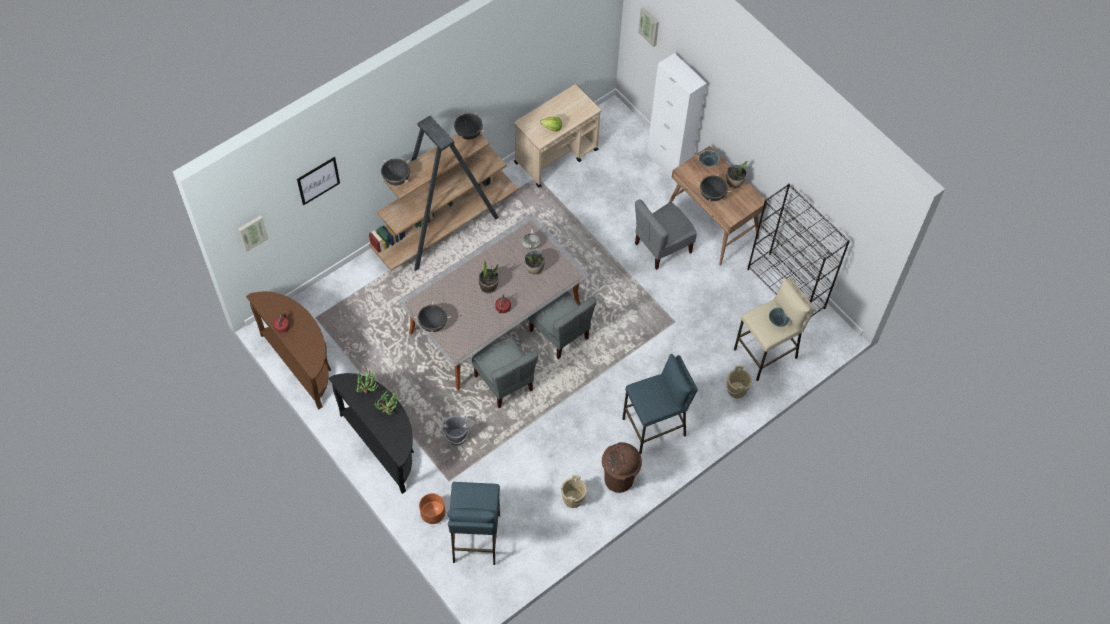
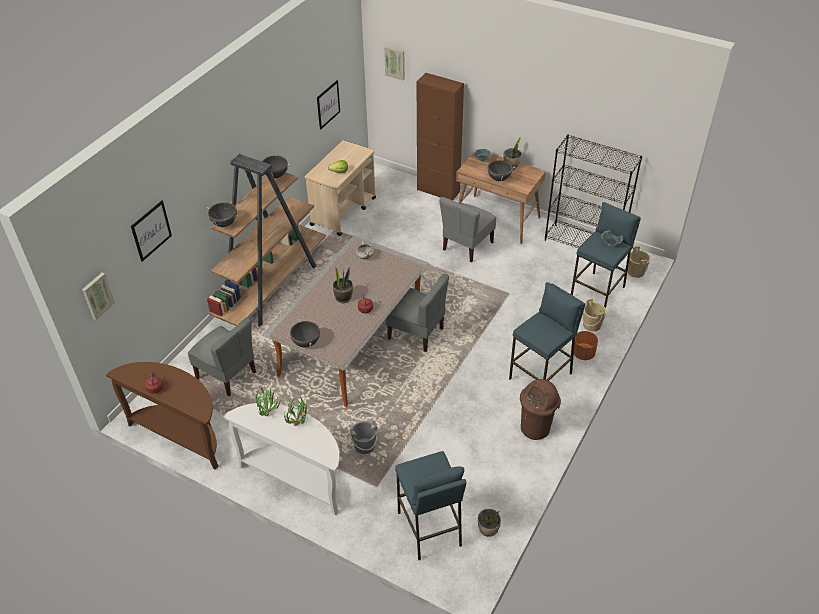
camera: 20 degrees left, 15 degrees down
black console table [329,373,414,494] -> white console table [223,403,340,516]
orange planter [419,493,445,524] -> orange planter moved to [574,331,598,360]
grey chair [472,336,539,408] -> grey chair moved to [188,317,256,396]
potted plant [524,251,545,275] -> potted plant moved to [478,509,501,537]
beige bucket [561,475,587,508] -> beige bucket moved to [627,246,651,278]
white cabinet [647,53,707,183] -> brown cabinet [417,73,464,201]
beige stool [734,278,815,381] -> blue stool [571,202,641,308]
none -> picture [317,80,340,130]

